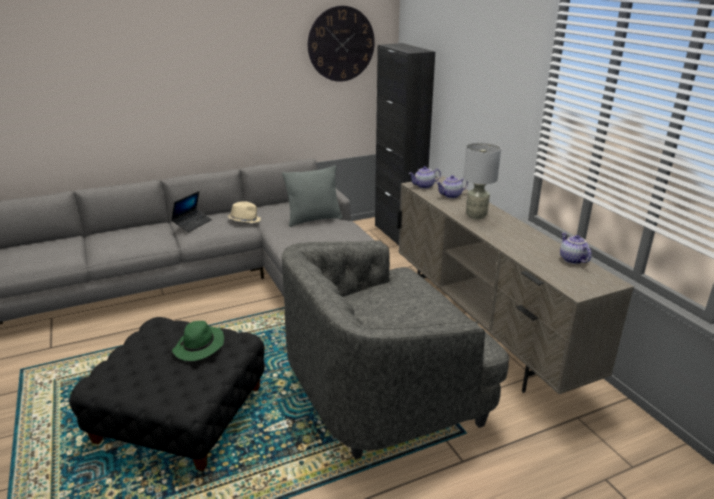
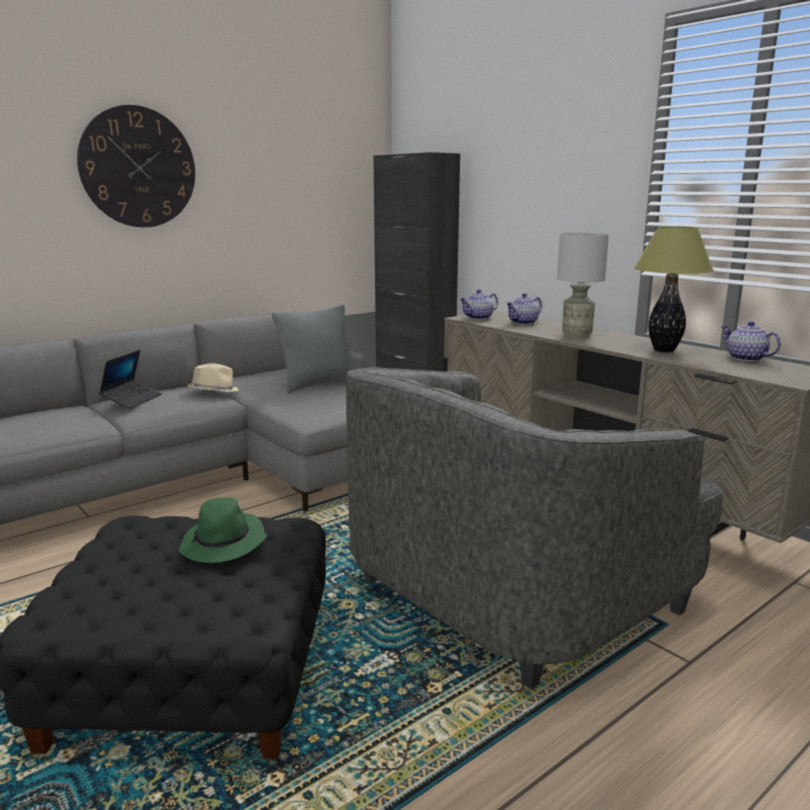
camera: 15 degrees left, 10 degrees down
wall clock [308,6,375,82] -> wall clock moved to [77,105,195,227]
none -> table lamp [634,226,714,352]

